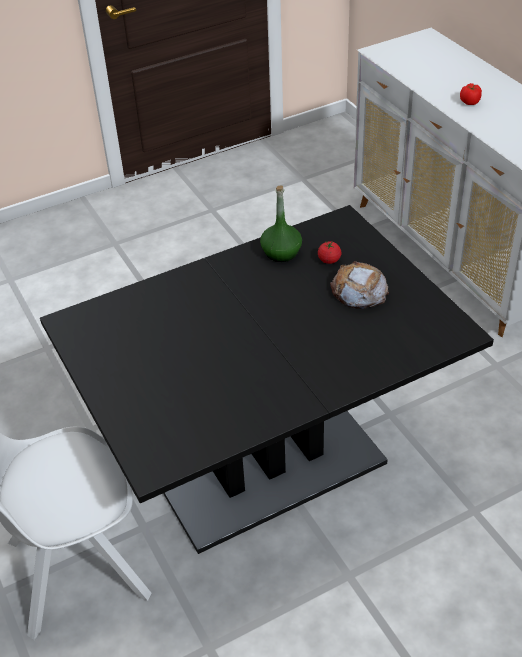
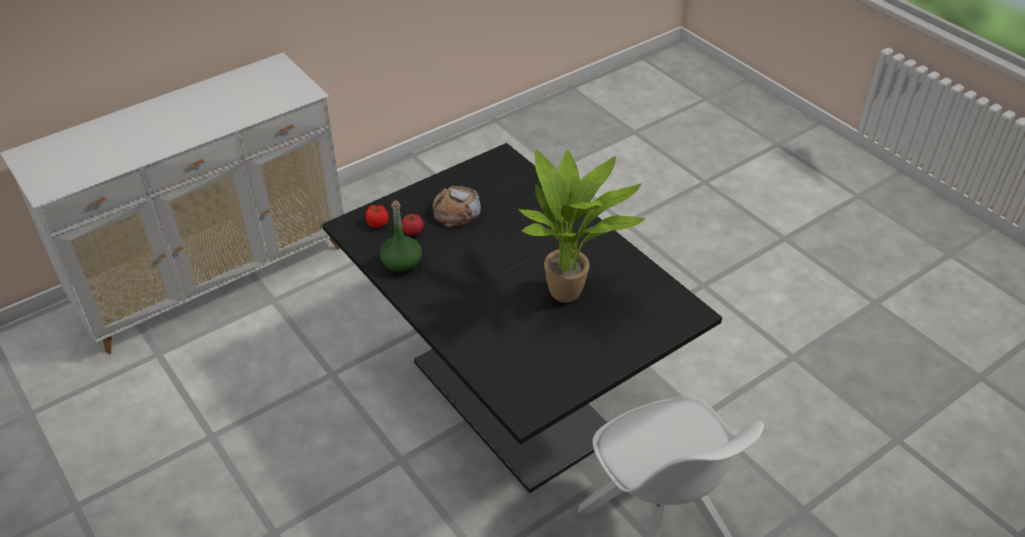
camera: 100 degrees left, 0 degrees up
tomato [460,83,482,105] -> tomato moved to [366,205,389,228]
none -> potted plant [519,150,645,303]

